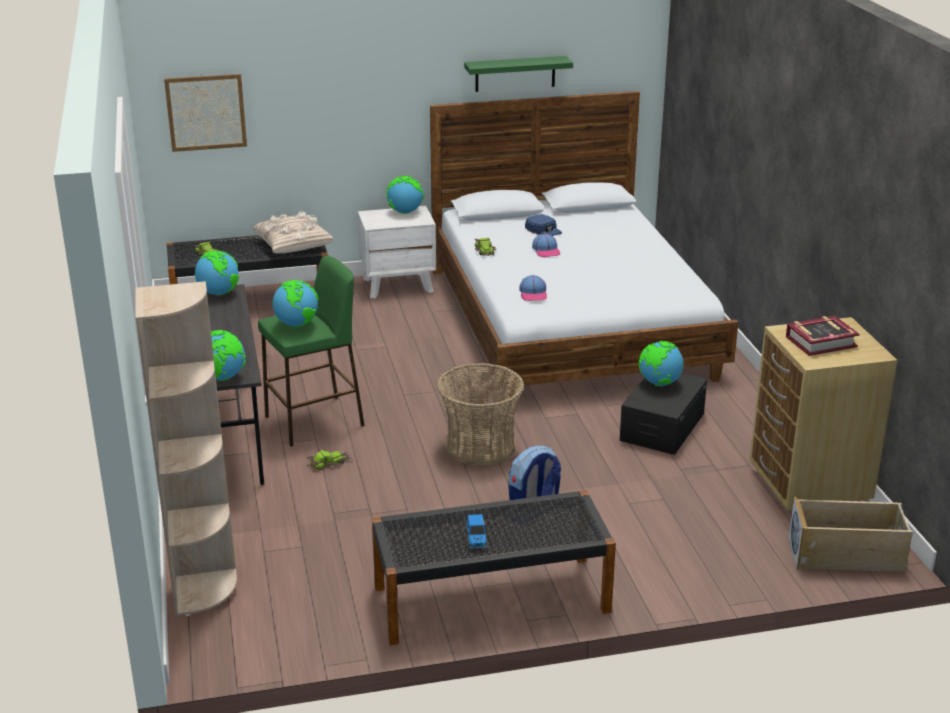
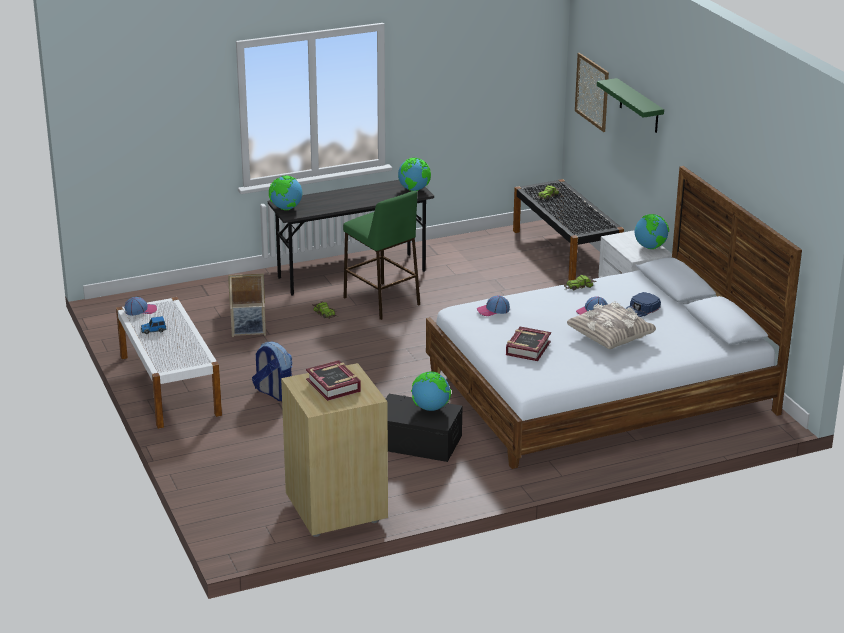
camera: 80 degrees right, 0 degrees up
beige bookcase [135,281,237,616] -> none
beige pillow [253,210,333,253] -> beige pillow moved to [567,300,656,349]
globe [273,280,319,327] -> none
black bench [371,490,616,645] -> white bench [116,297,222,429]
basket [437,363,524,466] -> none
green shelf [464,56,573,92] -> green shelf moved to [597,78,664,133]
beige storage box [789,497,913,572] -> beige storage box moved to [228,274,266,337]
none -> cap [124,297,157,316]
none -> book [506,326,551,361]

